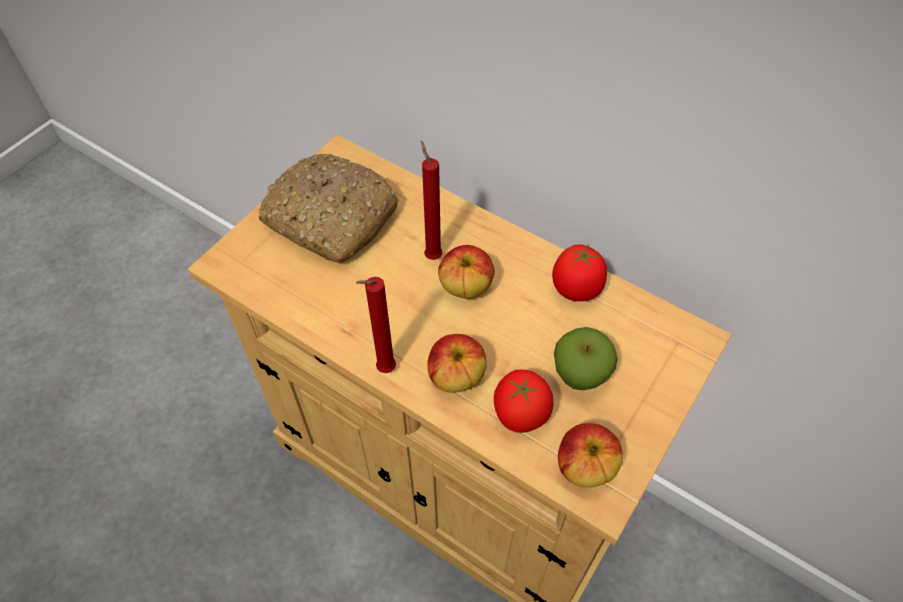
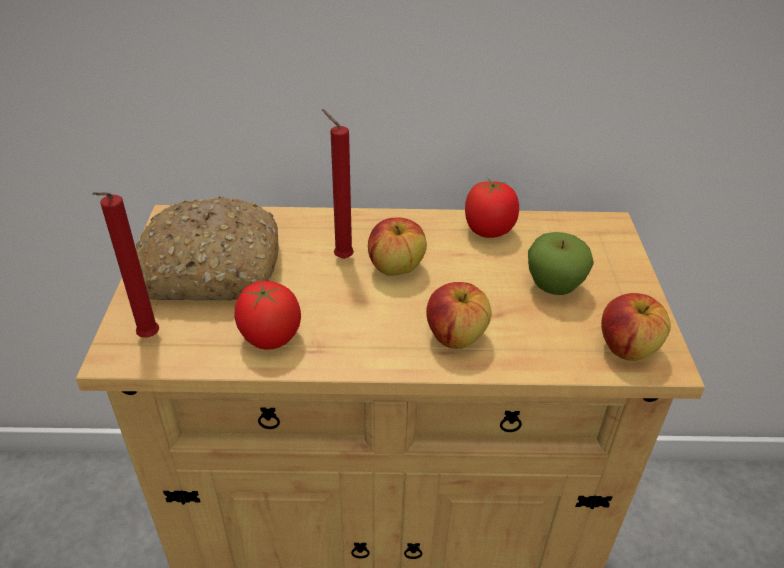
camera: 35 degrees left, 15 degrees down
red candle [356,277,396,373] -> red candle moved to [92,192,159,338]
tomato [494,369,554,433] -> tomato moved to [235,281,301,349]

